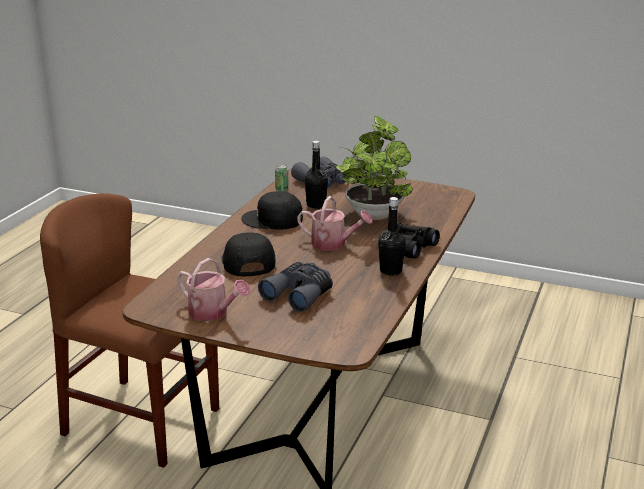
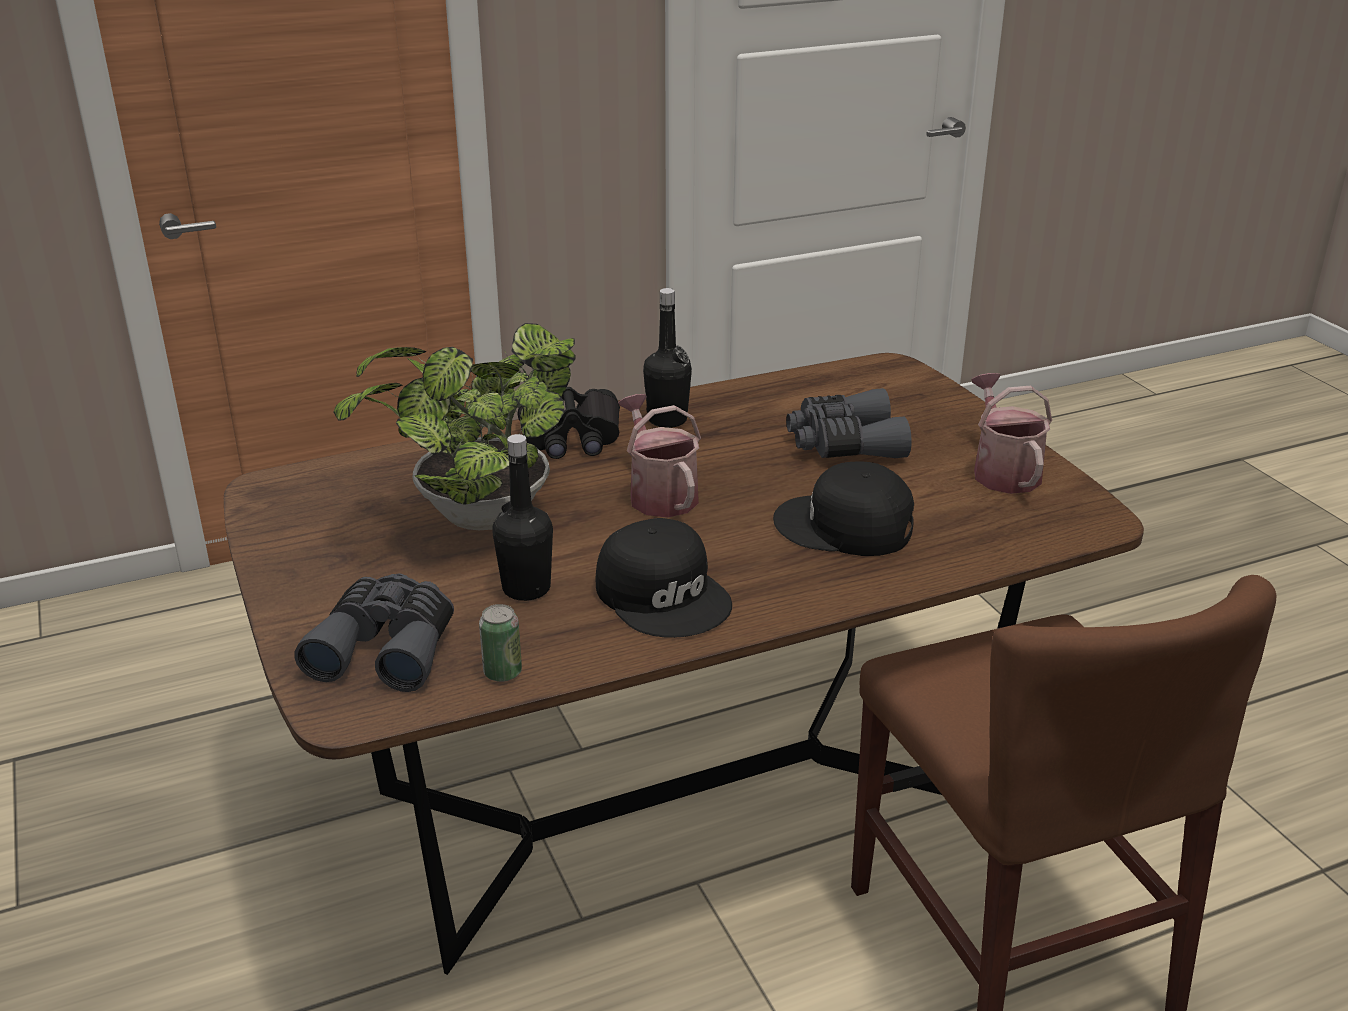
camera: 135 degrees left, 5 degrees up
black cap [221,232,275,276] -> black cap turned 75 degrees clockwise [773,461,914,556]

